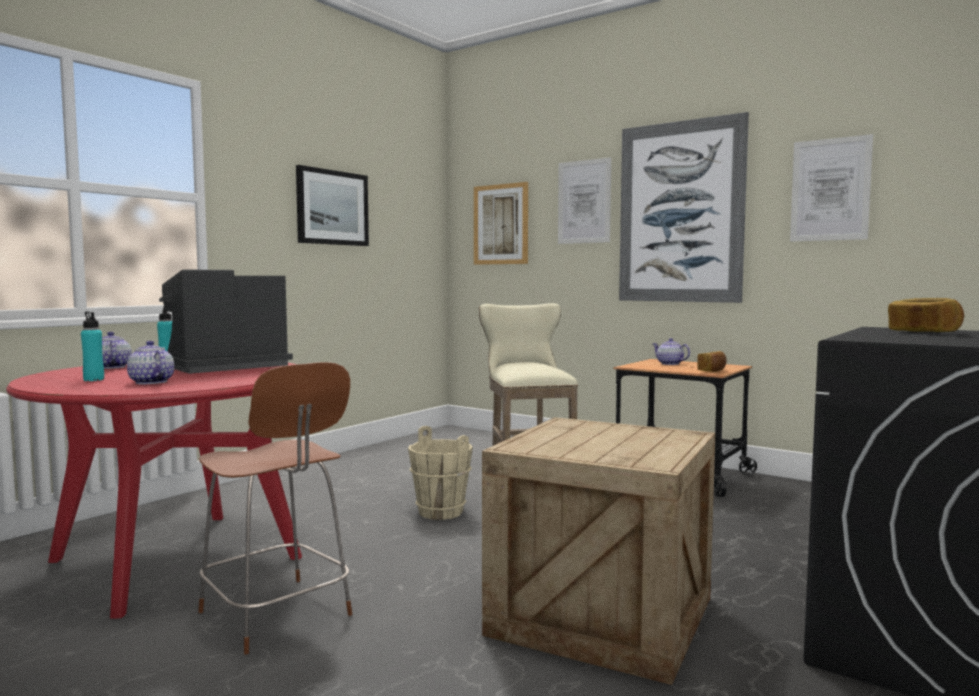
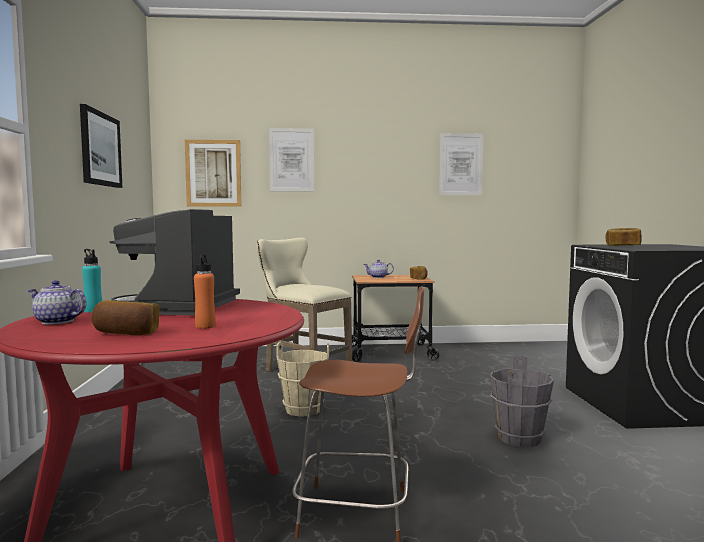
camera: 40 degrees left, 0 degrees up
turquoise bottle [81,312,104,381] -> bread [91,300,160,335]
teapot [127,341,174,384] -> orange bottle [194,254,216,329]
crate [482,417,715,685] -> grey bucket [490,355,554,447]
picture [619,112,749,303] -> none

